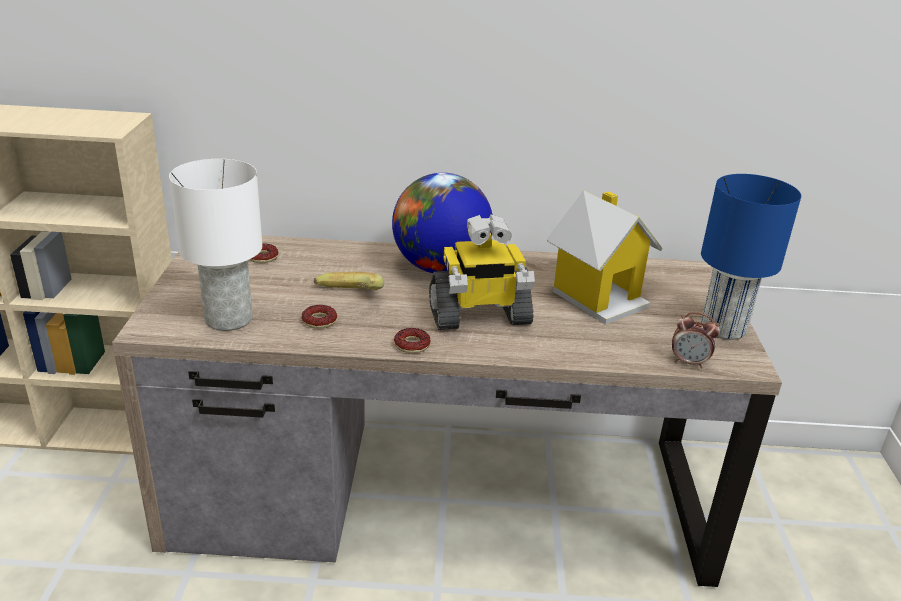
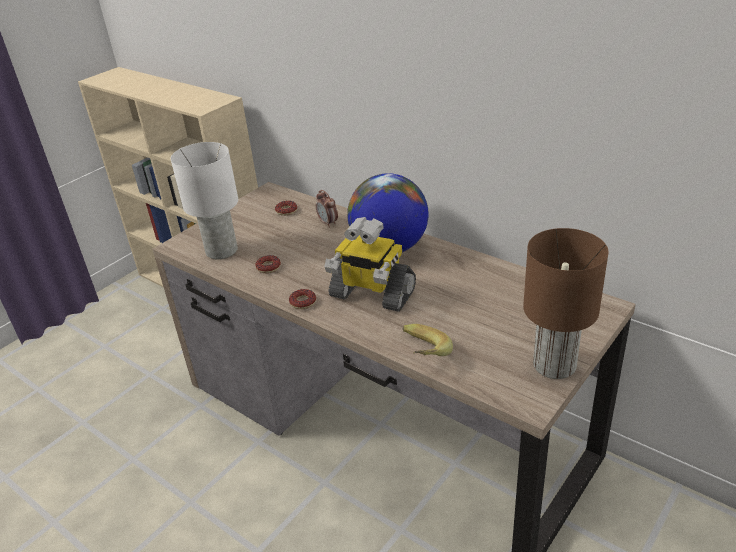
camera: 40 degrees right, 5 degrees up
banana [314,272,384,290] -> banana moved to [402,324,453,356]
toy house [546,190,663,325] -> none
alarm clock [672,312,720,368] -> alarm clock moved to [316,190,338,228]
blue table lamp [701,174,801,340] -> brown table lamp [523,228,608,379]

